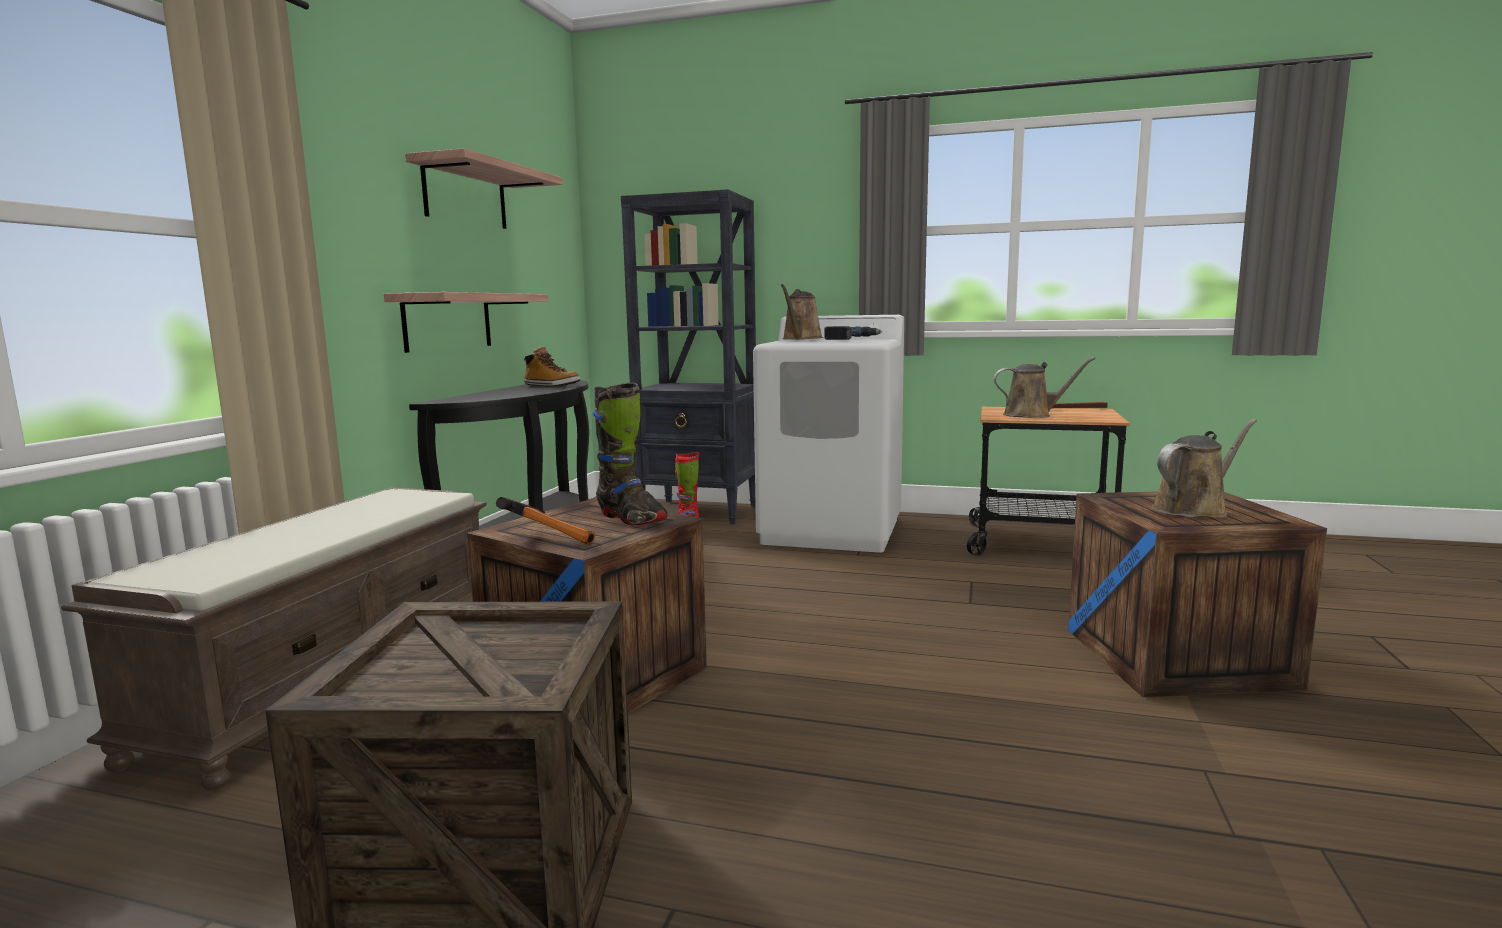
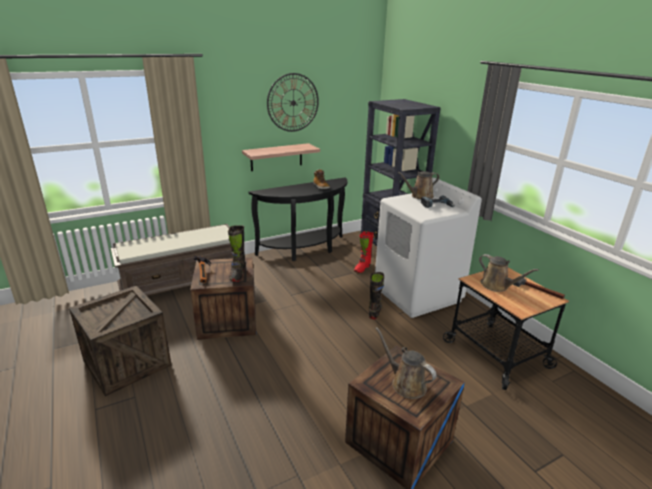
camera: 45 degrees right, 15 degrees up
shelf [405,148,563,229] -> wall clock [267,73,319,132]
brown watering can [1152,419,1257,518] -> brown watering can turned 150 degrees counterclockwise [375,327,437,399]
none -> black boot [369,272,384,319]

